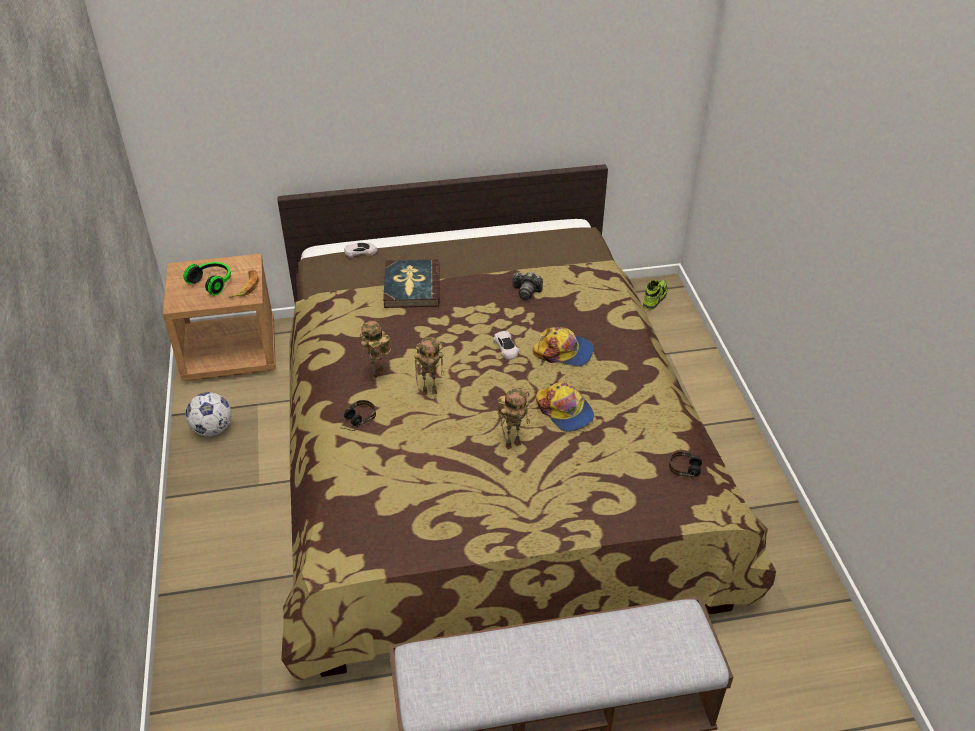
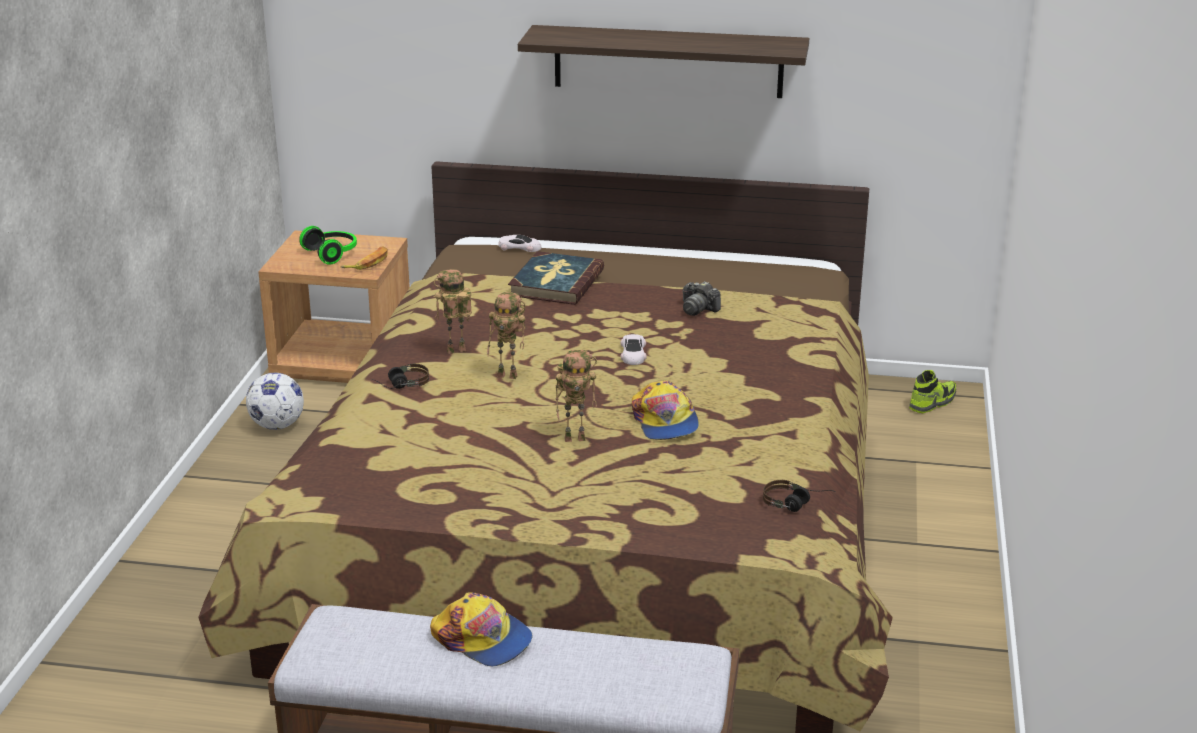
camera: 20 degrees right, 15 degrees down
cap [533,327,594,367] -> cap moved to [430,592,533,667]
none -> shelf [518,25,809,98]

